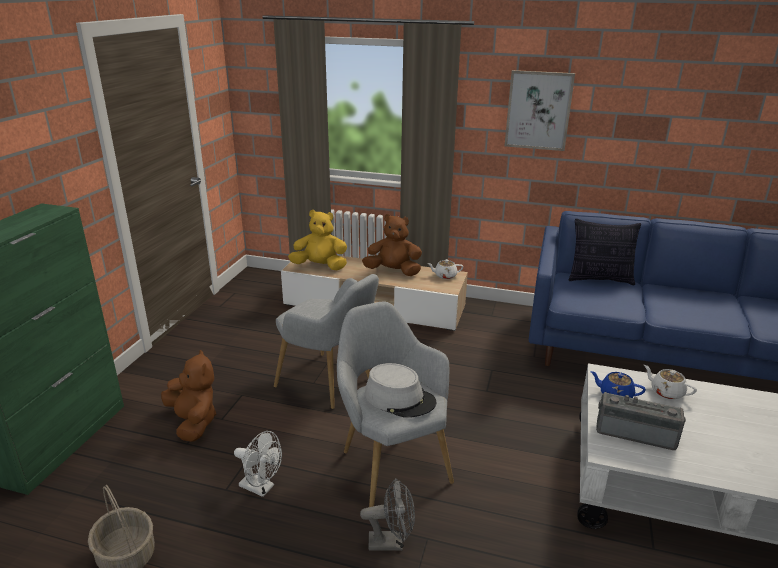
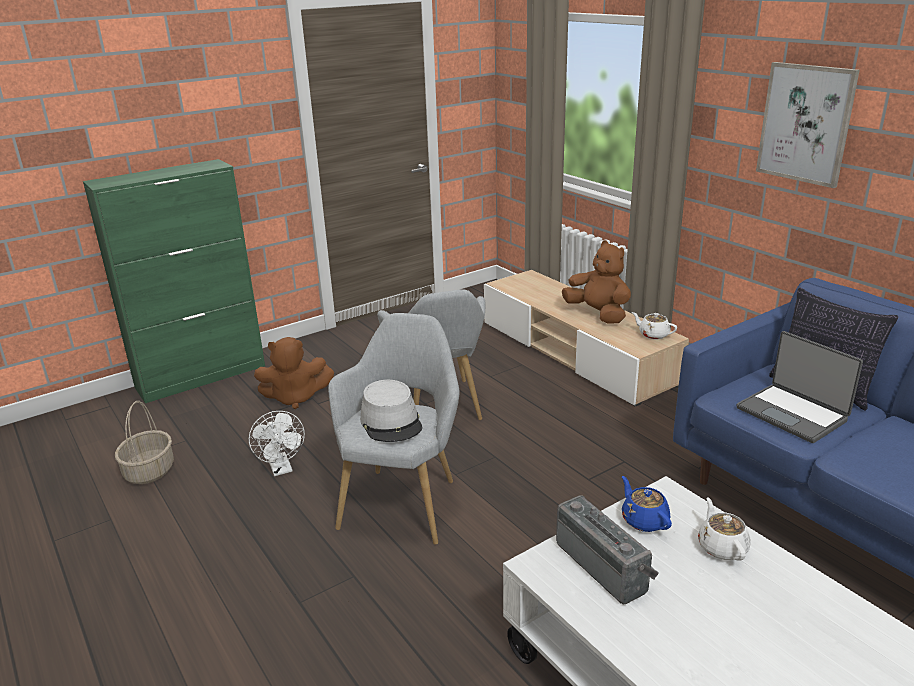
camera: 40 degrees right, 0 degrees up
brown plush toy [161,350,216,442] -> brown plush toy turned 75 degrees clockwise [254,337,334,409]
yellow plush toy [288,210,347,270] -> none
grey fan [360,478,415,551] -> none
none -> laptop [736,331,863,443]

